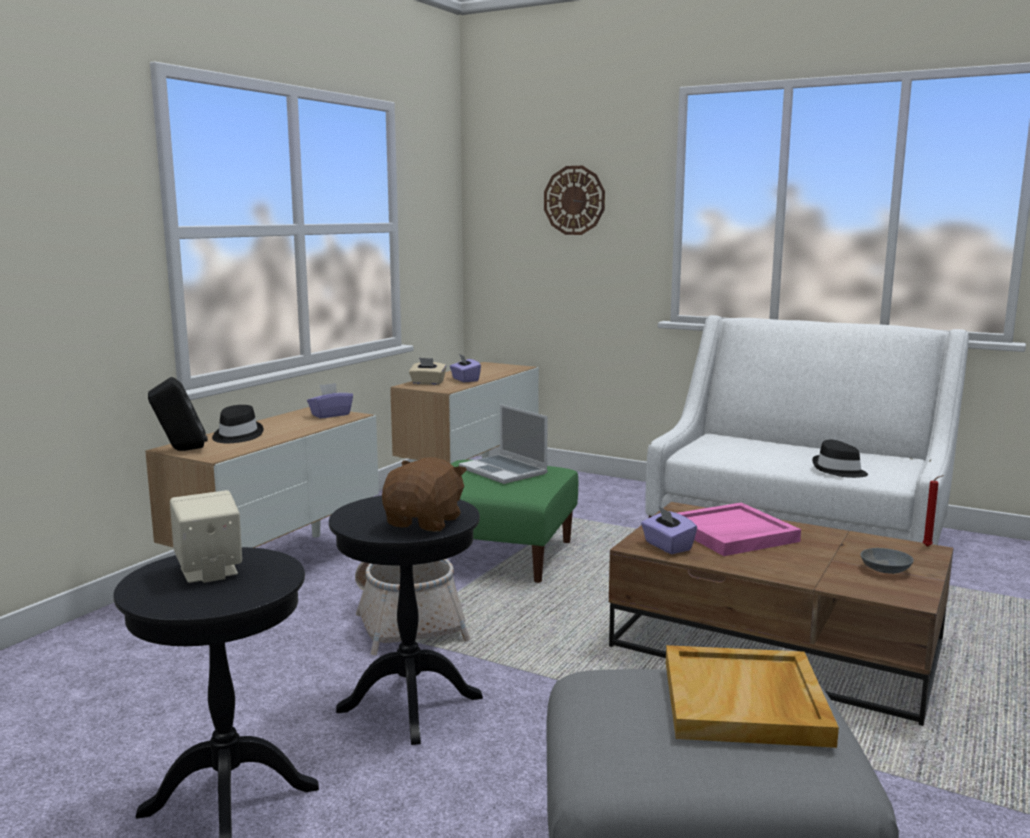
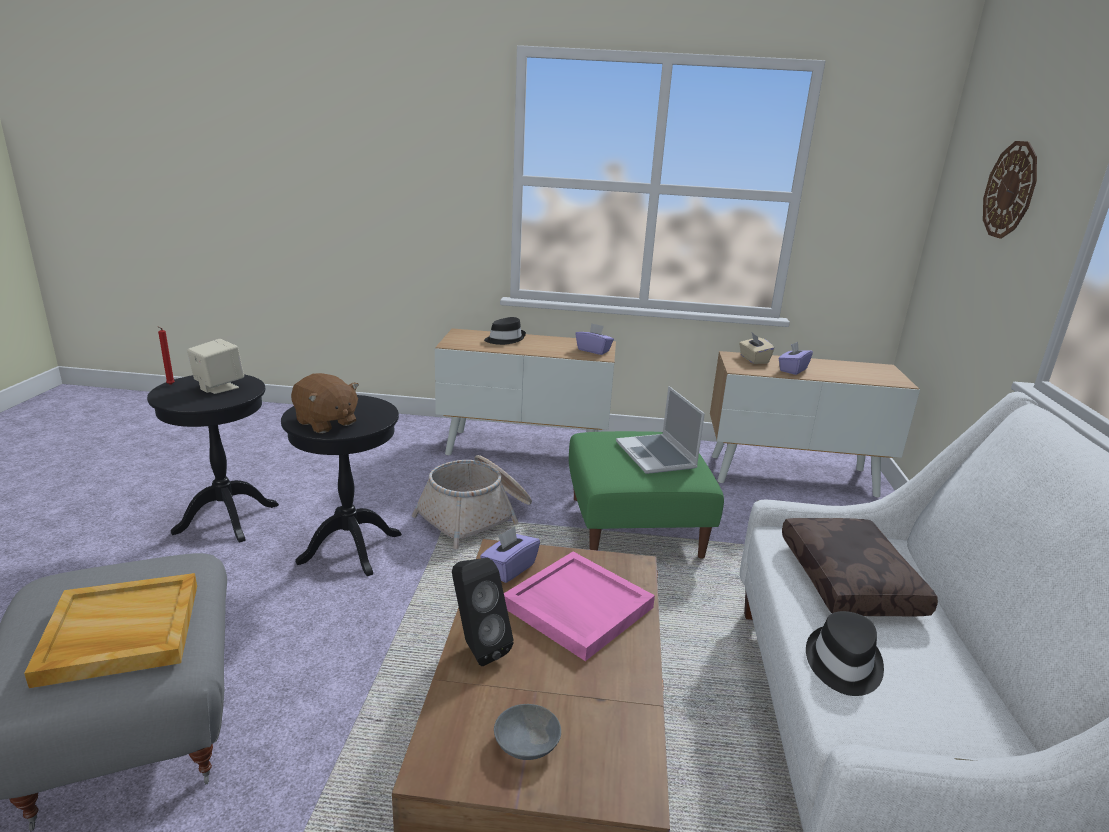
camera: 65 degrees right, 10 degrees up
black speaker [148,377,208,451] -> black speaker moved to [452,557,514,666]
brown plush toy [382,457,467,532] -> brown plush toy turned 45 degrees clockwise [291,373,359,433]
laptop [459,404,548,484] -> laptop turned 45 degrees counterclockwise [616,386,705,474]
red candle [923,475,944,547] -> red candle moved to [158,327,175,385]
none -> brown pillow [782,518,938,617]

